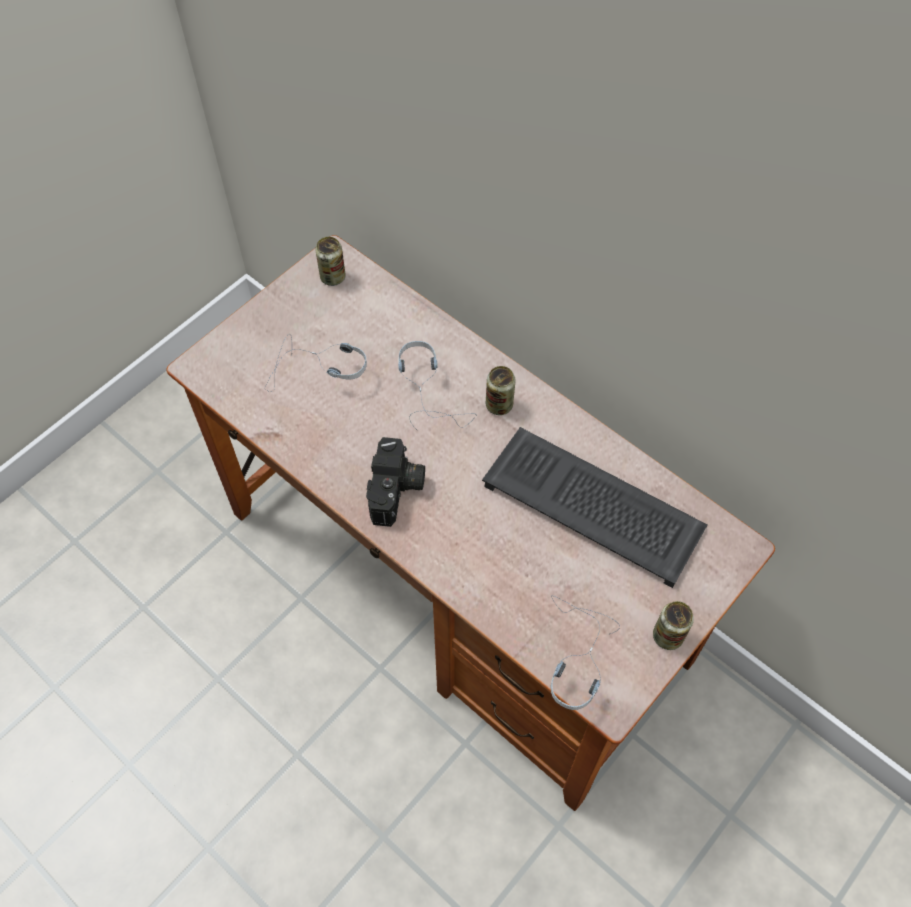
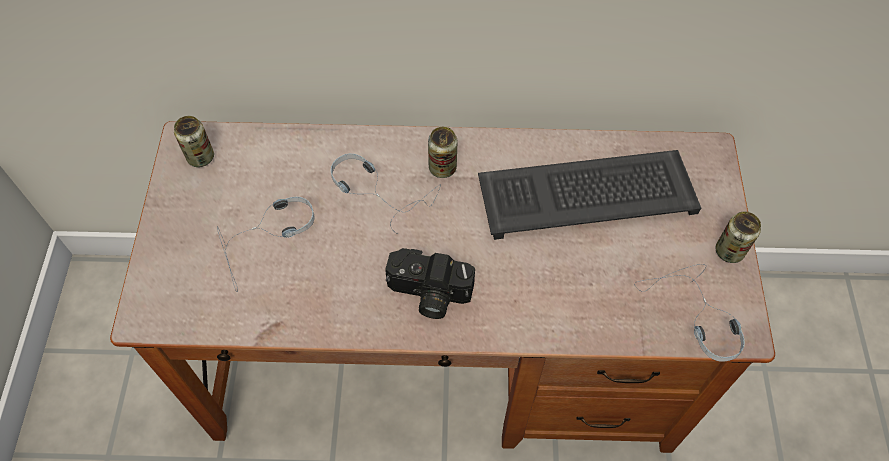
camera: 40 degrees left, 0 degrees up
camera [366,437,425,527] -> camera turned 135 degrees clockwise [385,248,475,319]

